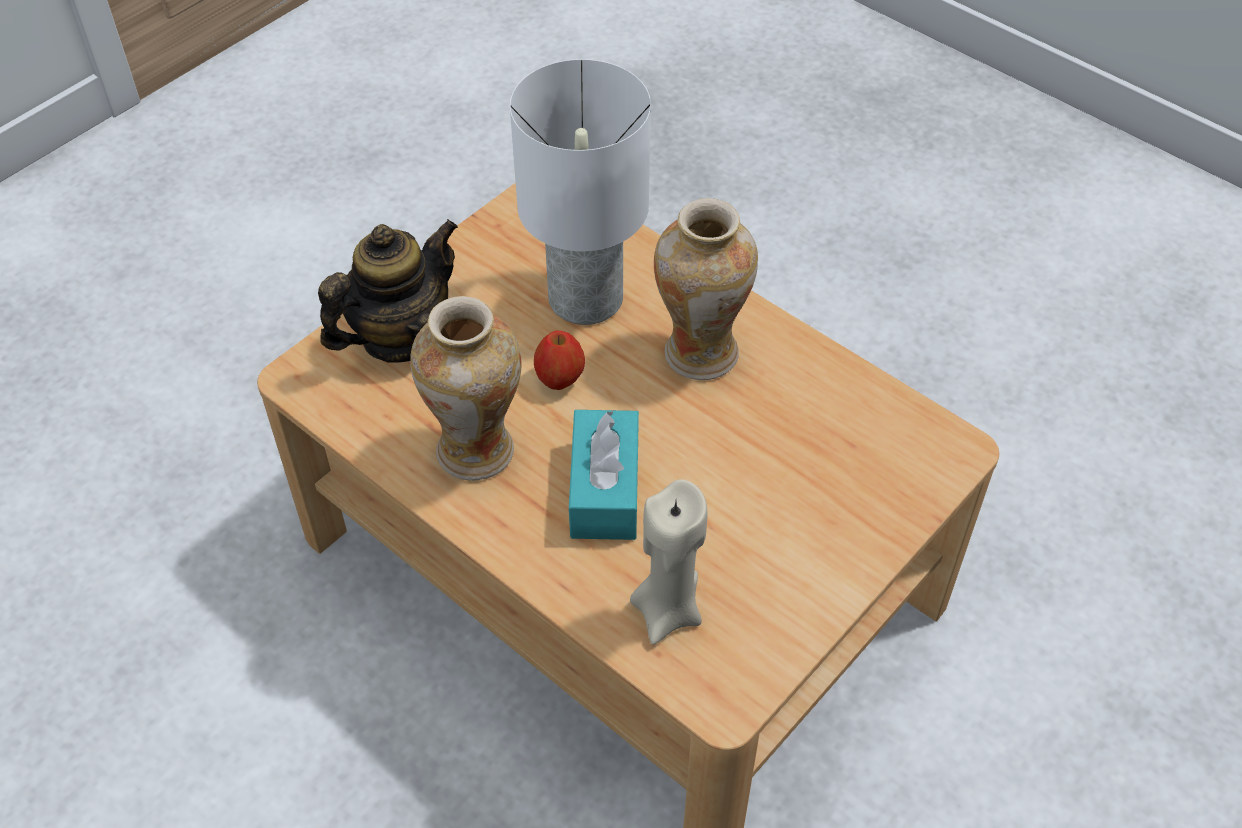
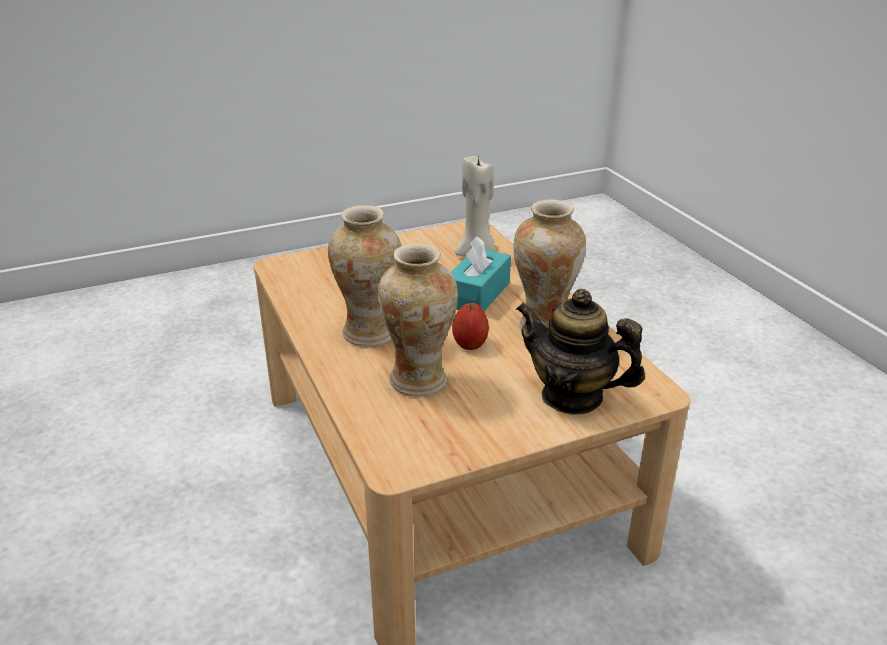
camera: 155 degrees left, 20 degrees down
teapot [318,219,458,363] -> teapot turned 45 degrees clockwise [516,289,645,415]
white table lamp [510,59,651,325] -> vase [378,243,458,397]

